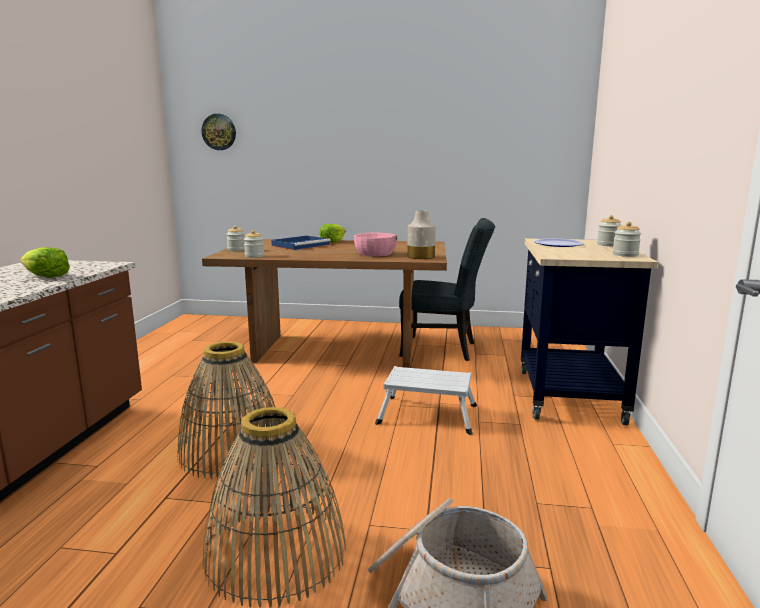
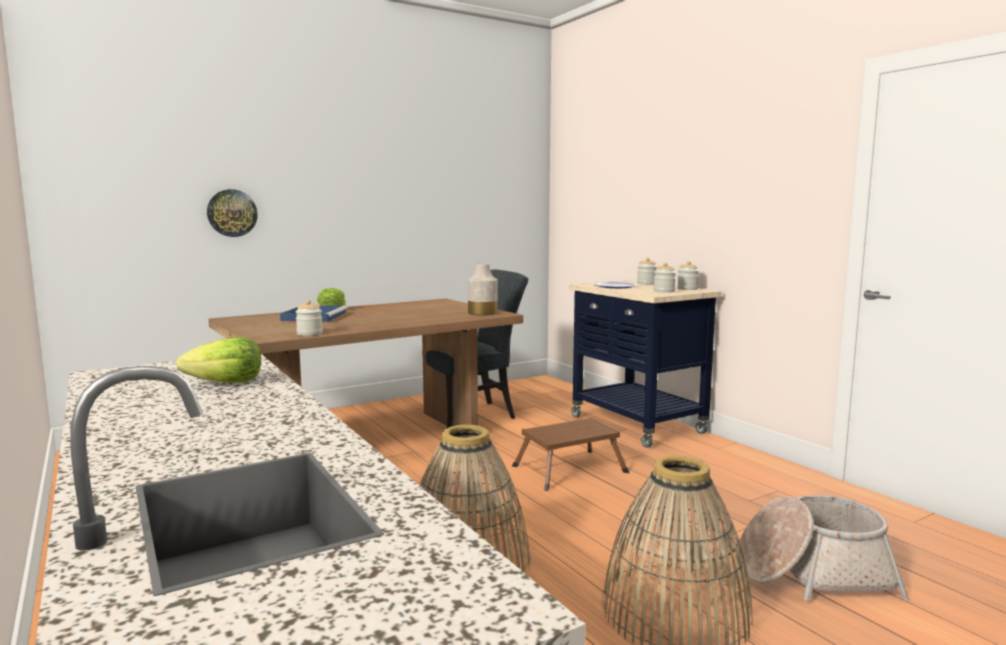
camera: 40 degrees left, 5 degrees down
wall clock [202,114,236,150] -> wall clock moved to [207,189,258,237]
jar [226,226,245,251] -> jar moved to [653,262,676,293]
pink bowl [354,233,397,256] -> none
white step ladder [375,366,477,435] -> brown step ladder [512,418,629,491]

